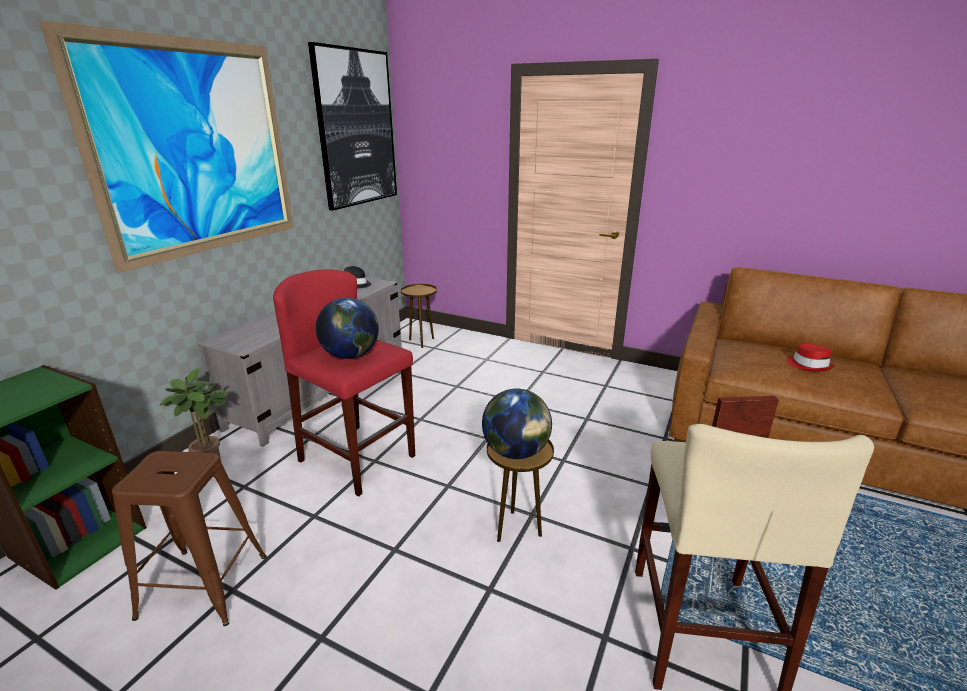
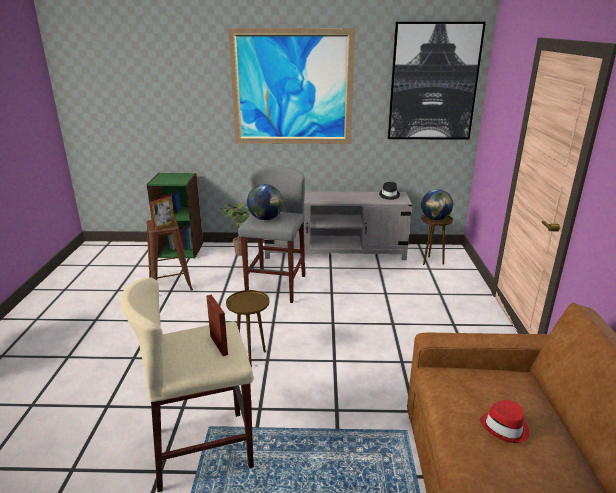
camera: 65 degrees right, 0 degrees up
red stool [273,270,415,497] -> grey stool [238,166,305,303]
globe [482,388,552,459] -> globe moved to [421,189,453,220]
none -> picture frame [149,197,175,230]

